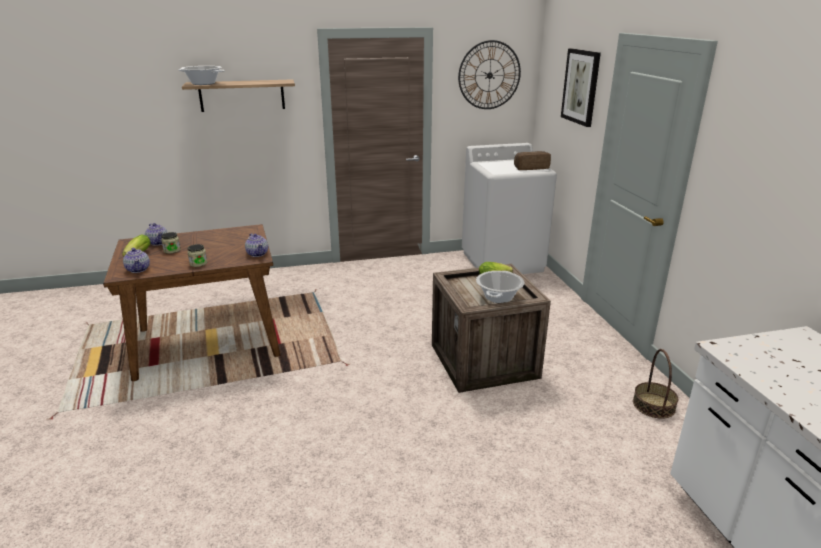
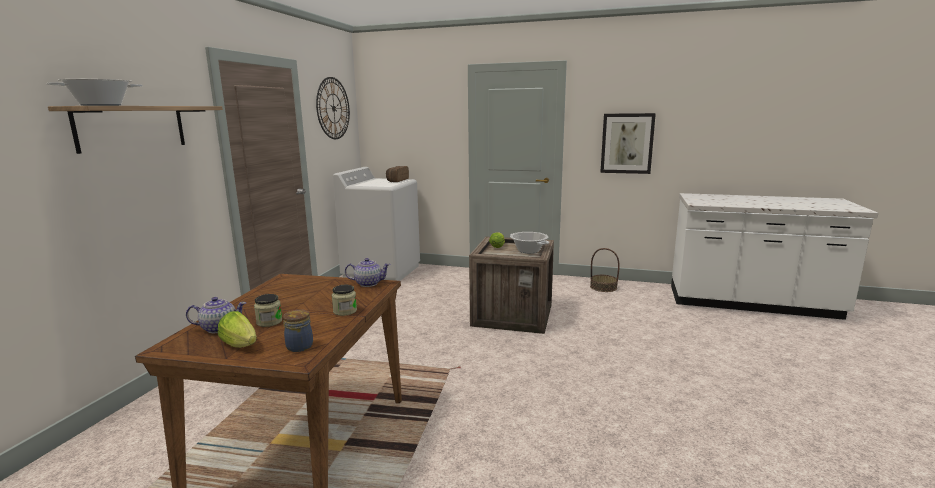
camera: 60 degrees left, 10 degrees down
teapot [123,248,150,273] -> jar [283,310,313,352]
picture [561,48,601,127] -> picture moved to [600,113,656,174]

